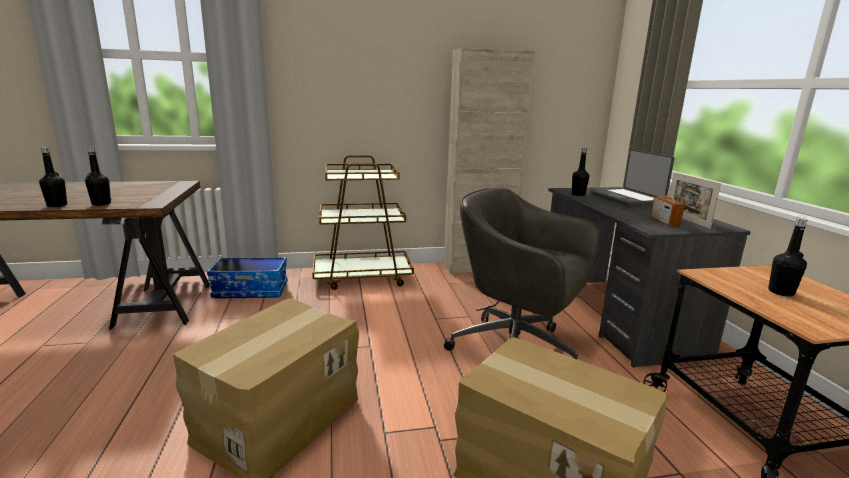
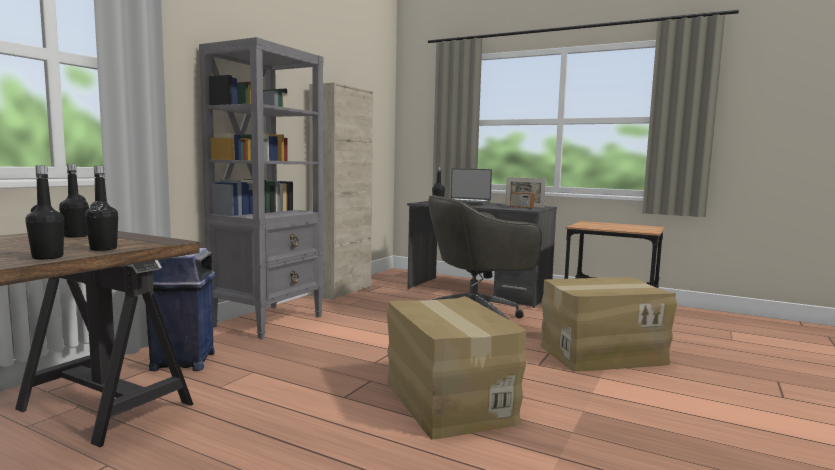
camera: 50 degrees left, 10 degrees down
storage box [207,257,288,299] -> blue trash can [146,248,215,371]
brown cart [312,155,414,290] -> grey bookcase [199,37,324,339]
black bottle [768,218,807,297] -> black bottle moved to [59,164,89,238]

